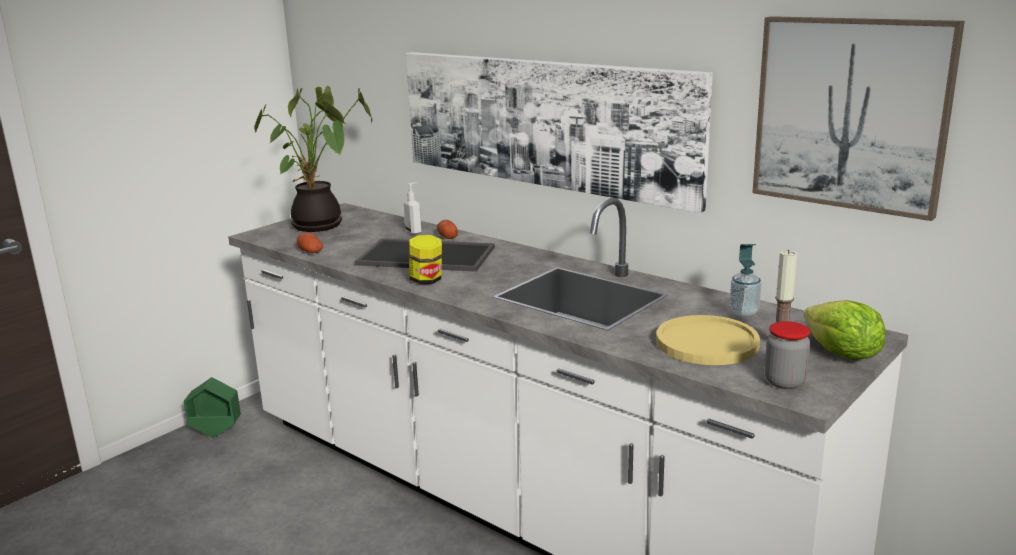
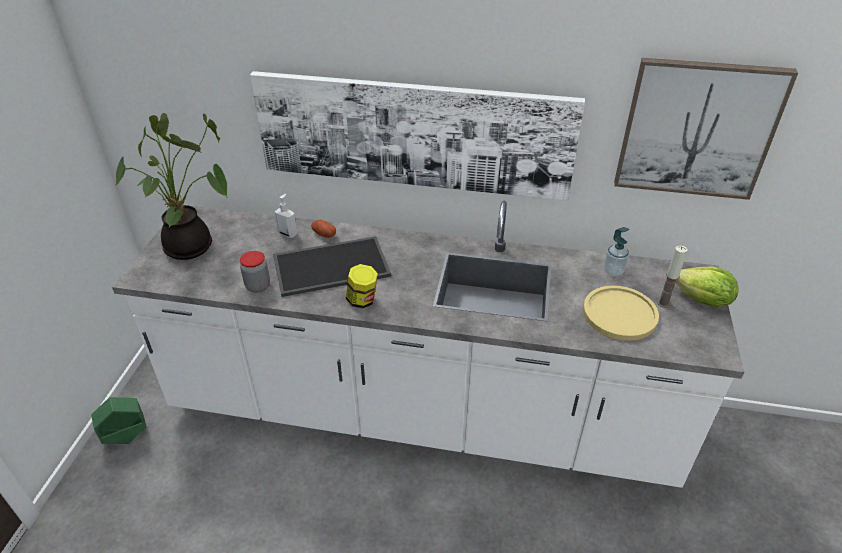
camera: 30 degrees left, 20 degrees up
potato [297,233,323,253] -> none
jar [765,321,810,389] -> jar moved to [240,251,270,293]

